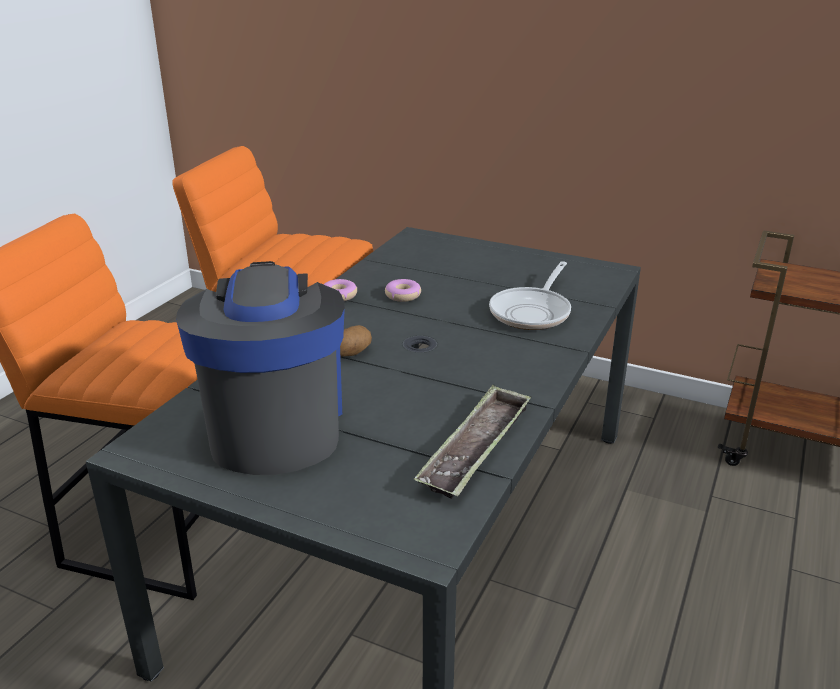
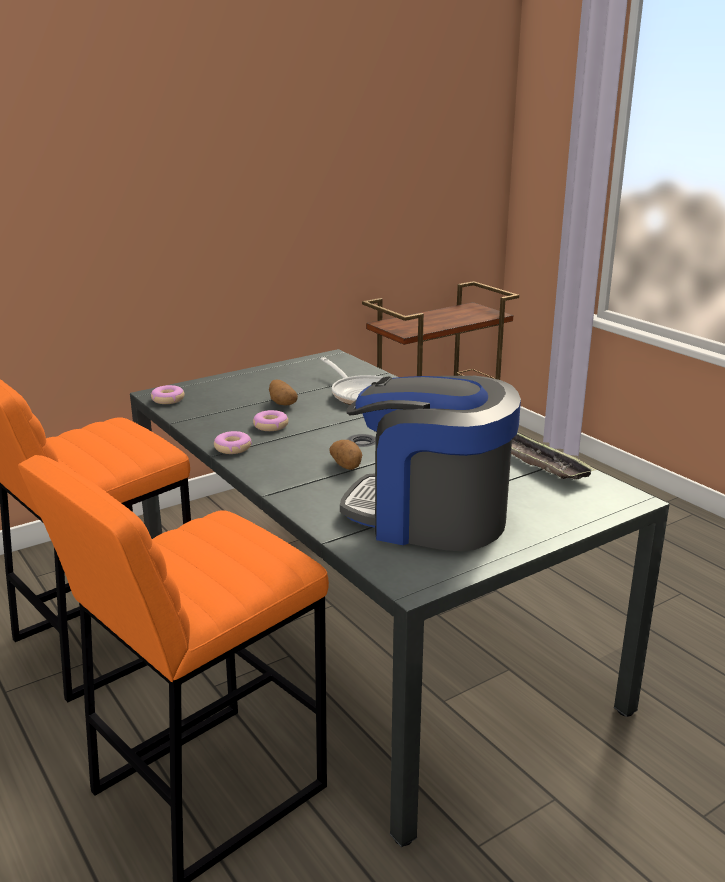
camera: 60 degrees left, 5 degrees down
none -> donut [151,385,184,404]
none -> potato [269,379,298,406]

